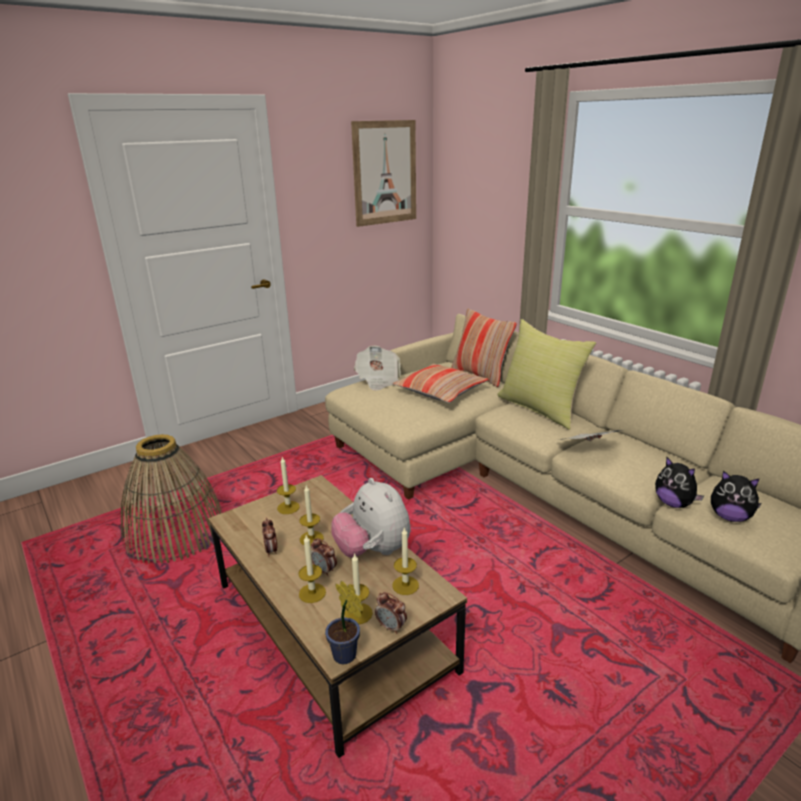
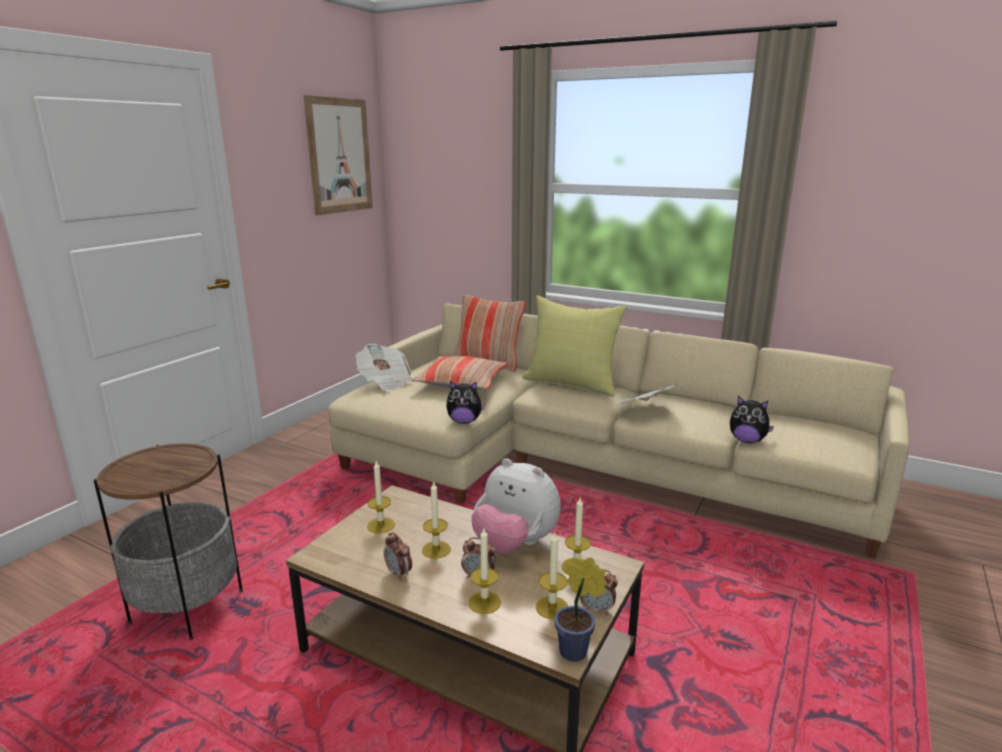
camera: 25 degrees left, 5 degrees down
basket [121,434,223,564] -> side table [94,443,243,640]
plush toy [711,470,762,522] -> plush toy moved to [446,381,486,424]

